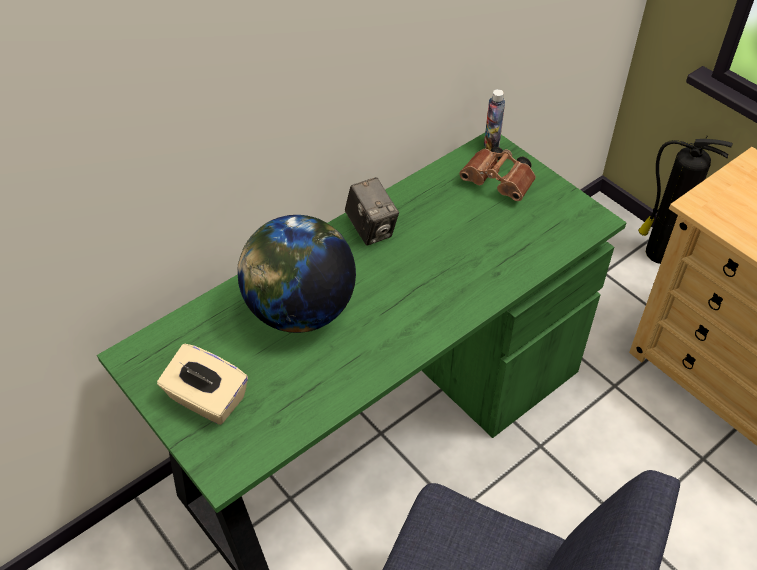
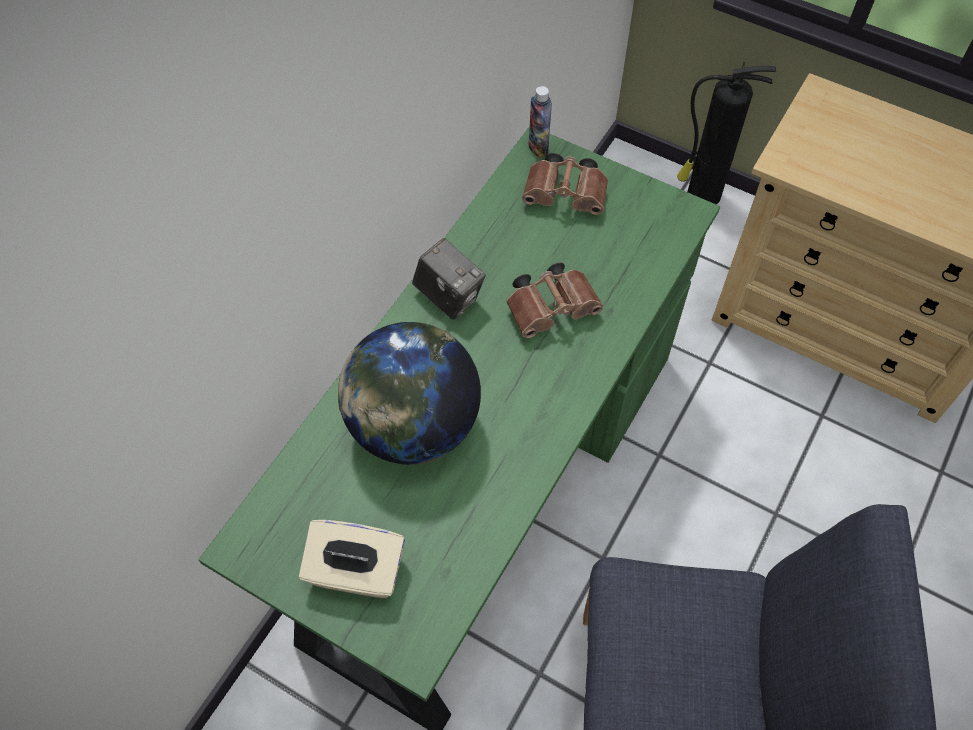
camera: 20 degrees left, 10 degrees up
none -> brown binoculars [506,263,603,338]

